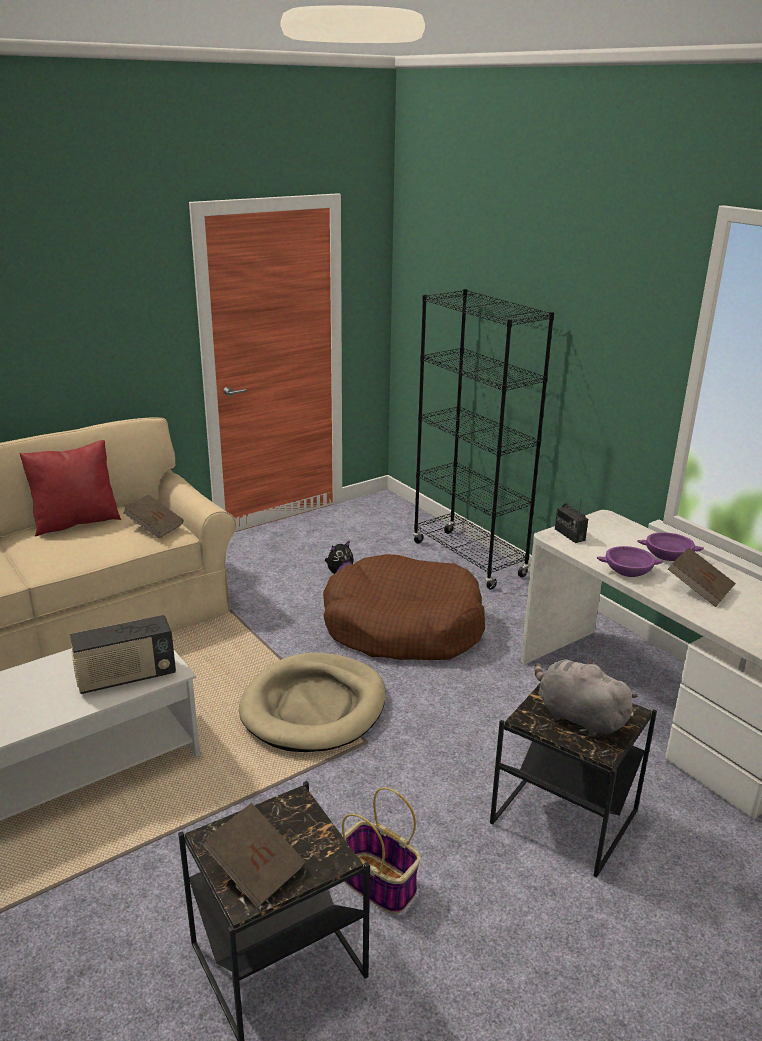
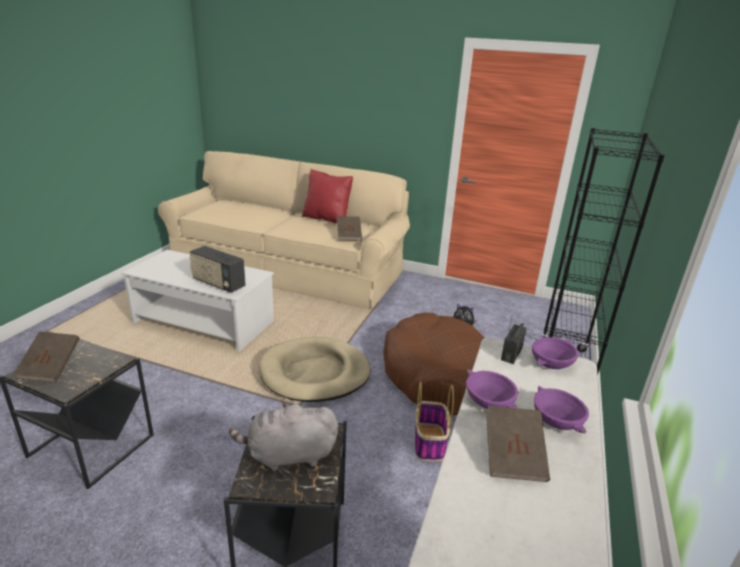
camera: 55 degrees right, 0 degrees up
basket [342,787,421,914] -> basket moved to [415,381,454,461]
grey plush toy [535,659,638,737] -> grey plush toy turned 105 degrees counterclockwise [229,401,338,471]
none -> purple bowl [532,337,579,369]

